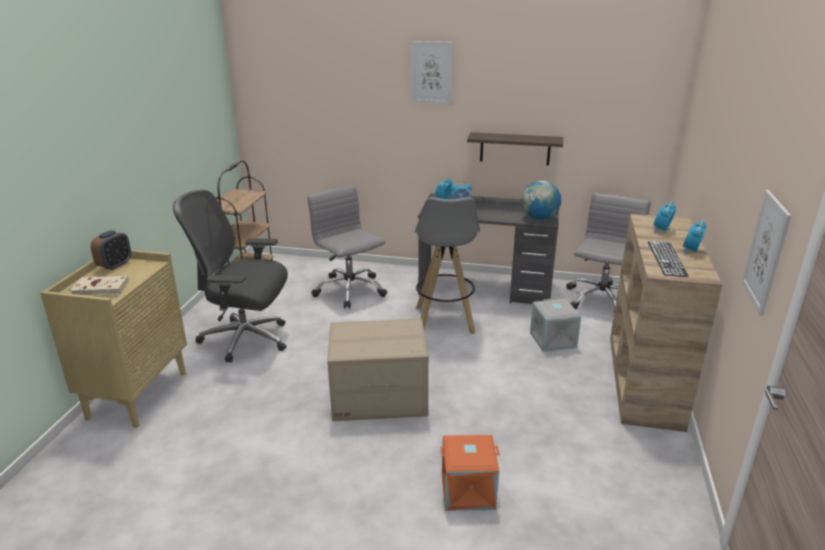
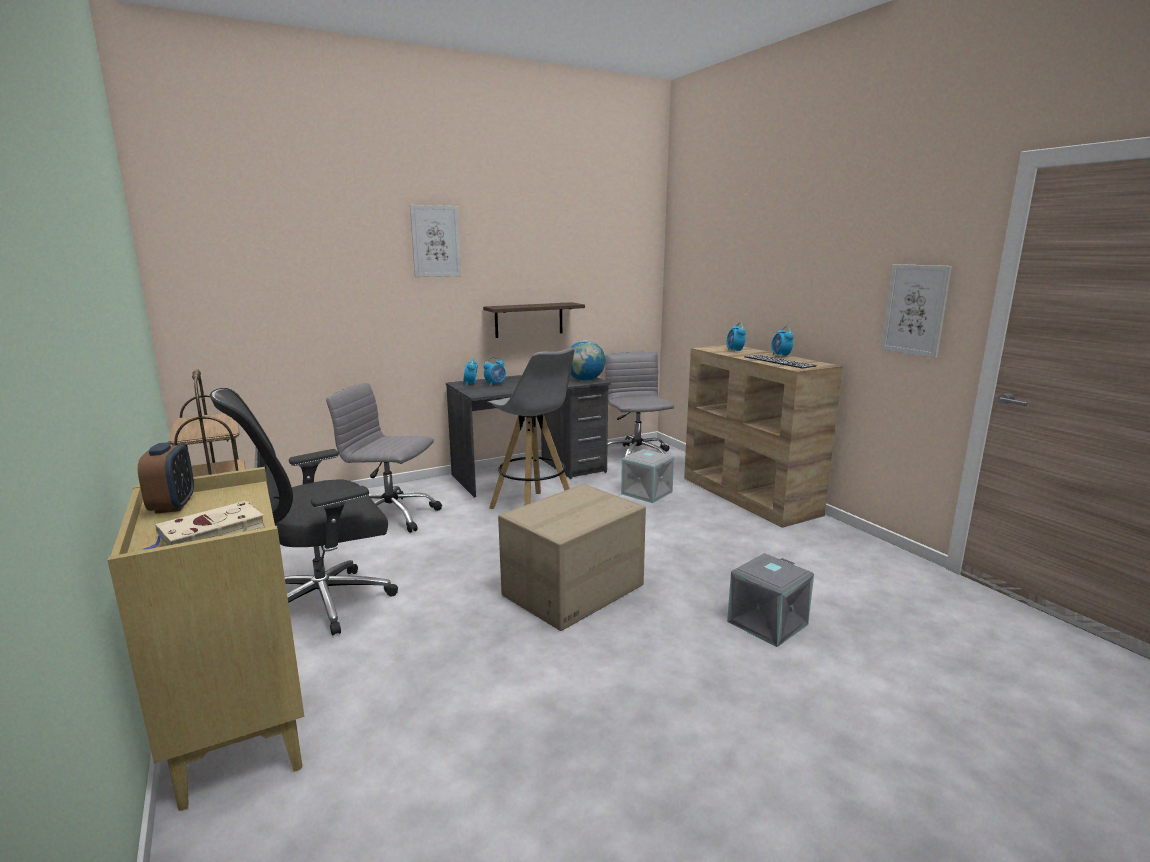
camera: 40 degrees left, 10 degrees down
orange storage box [440,435,500,511] -> grey storage box [727,553,814,647]

